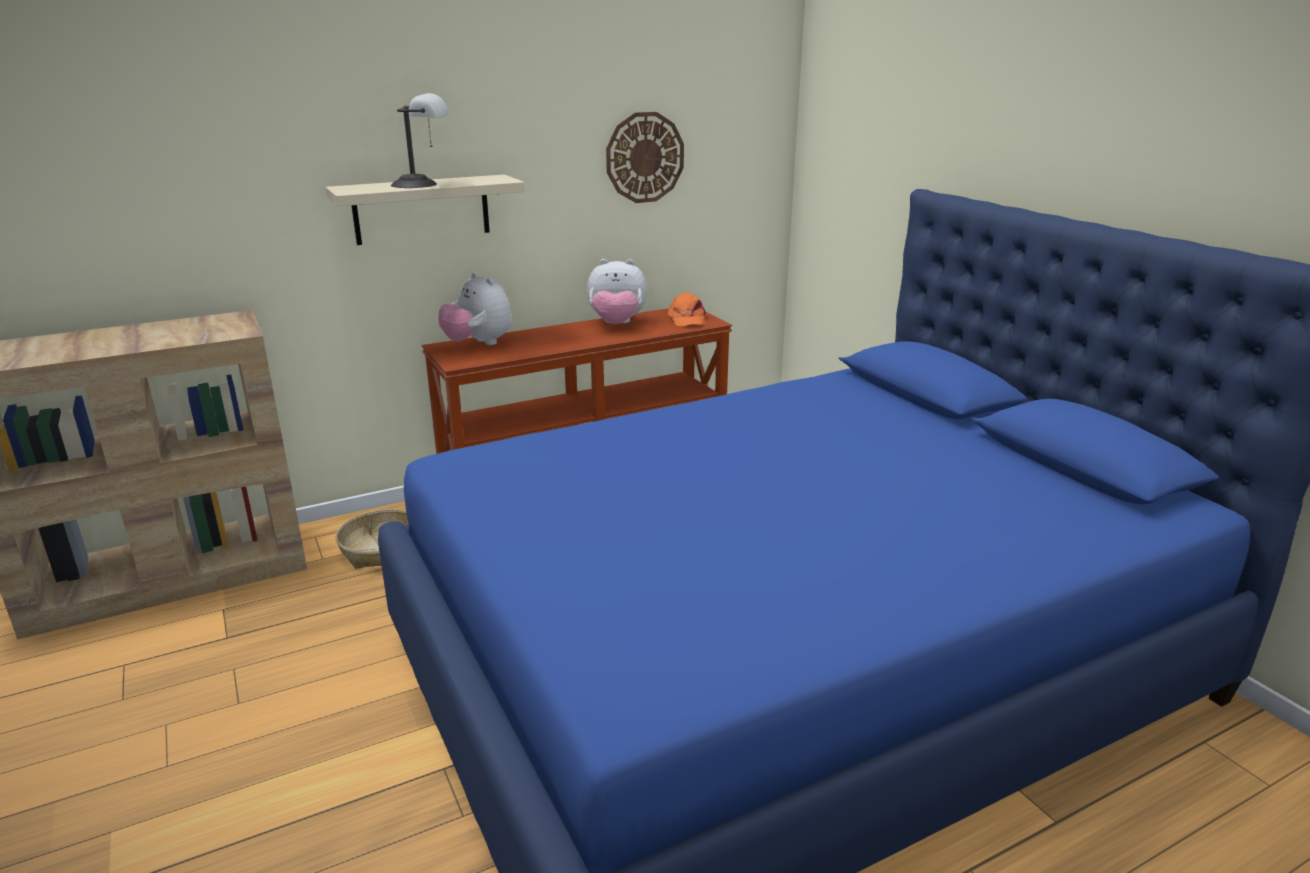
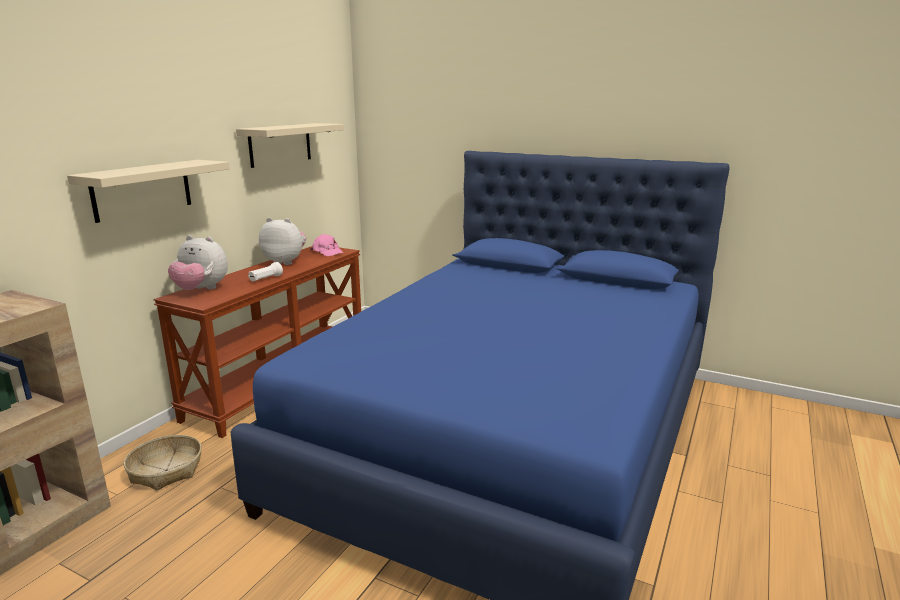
camera: 35 degrees left, 5 degrees down
table lamp [391,93,450,188] -> none
plush toy [587,259,647,324] -> plush toy turned 135 degrees counterclockwise [259,218,306,265]
wall clock [606,112,684,203] -> beige shelf [236,123,344,168]
orange cap [668,292,706,326] -> pink cap [311,234,344,256]
none -> white flashlight [248,262,283,281]

